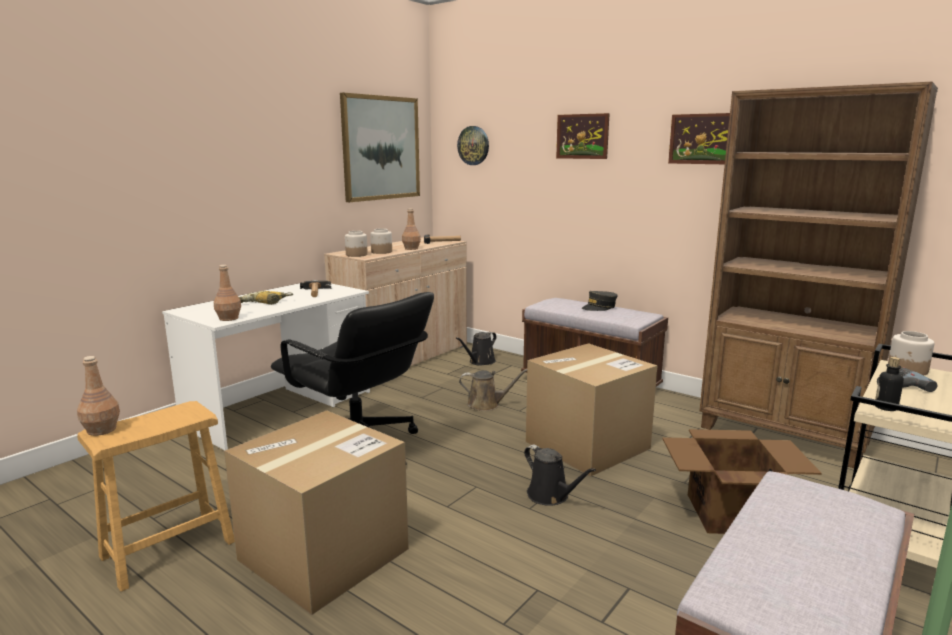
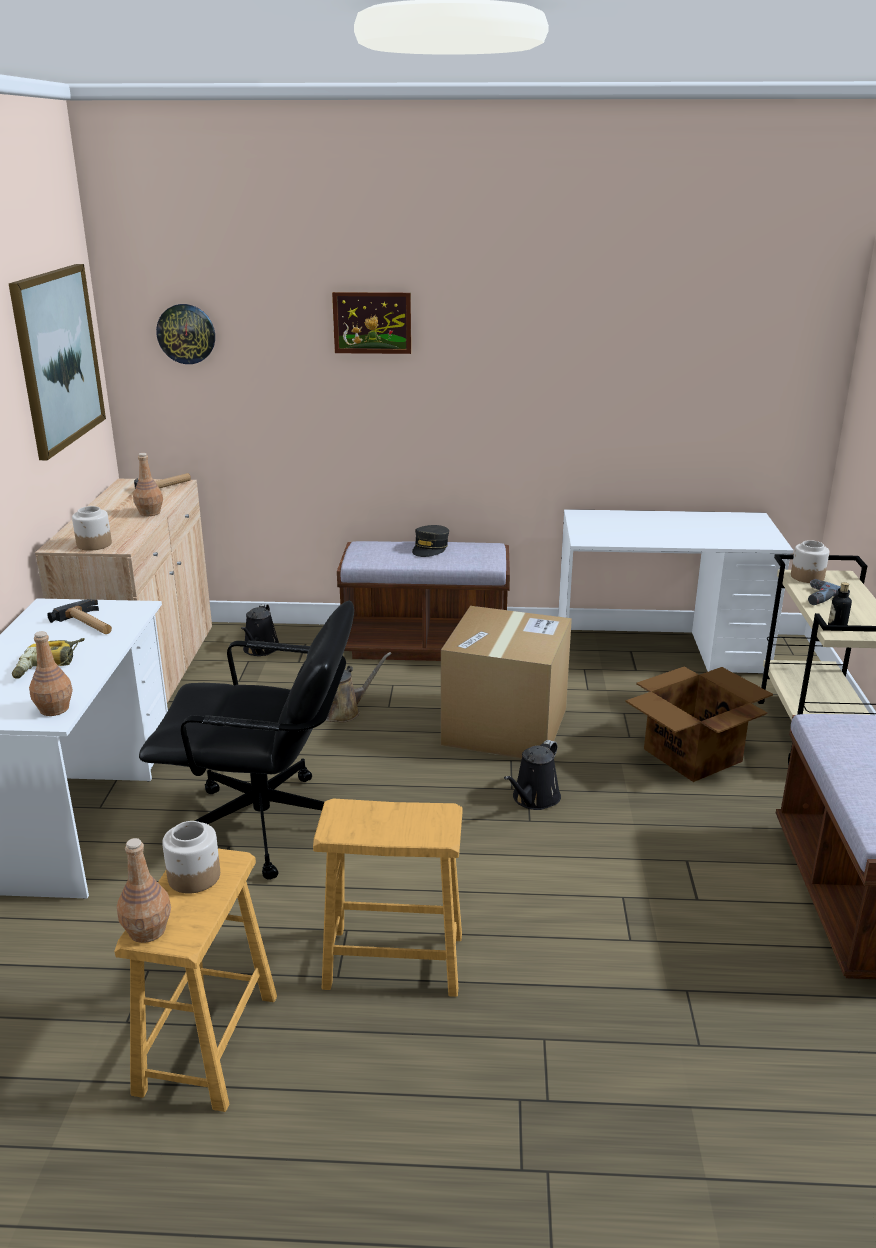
camera: 35 degrees left, 10 degrees up
cardboard box [224,410,409,615] -> brown stool [313,798,463,997]
jar [370,228,392,254] -> jar moved to [162,821,220,894]
black watering can [524,445,596,506] -> black watering can turned 105 degrees clockwise [504,740,561,810]
picture [668,113,730,164] -> none
brown bookcase [699,82,938,468] -> white desk [558,509,794,673]

